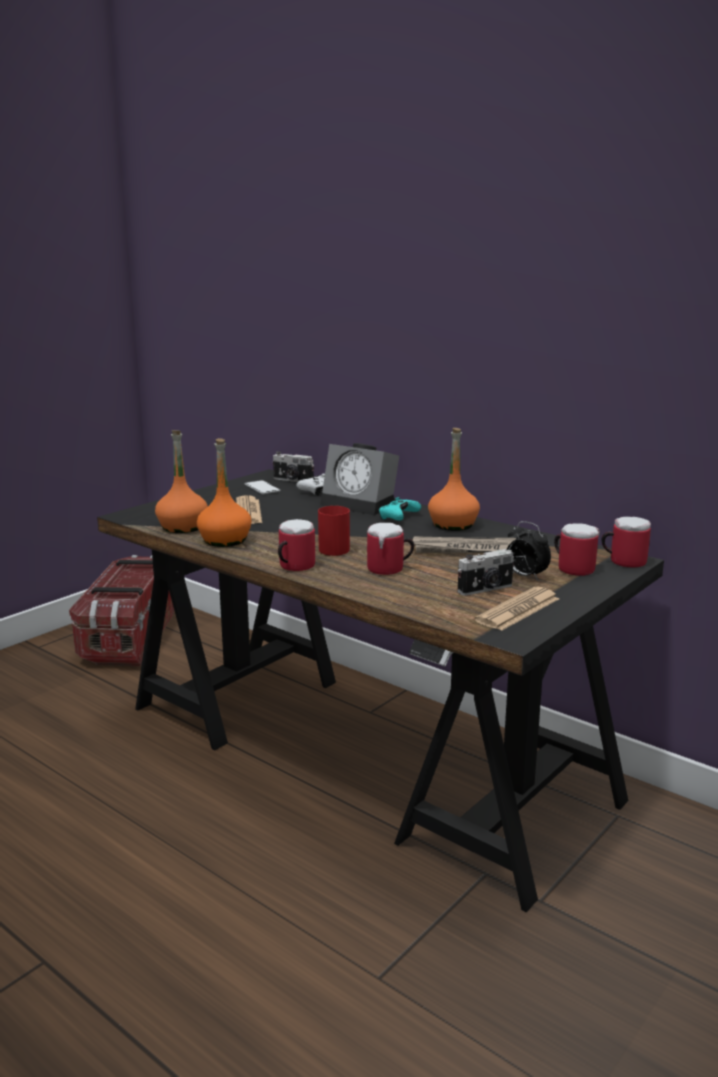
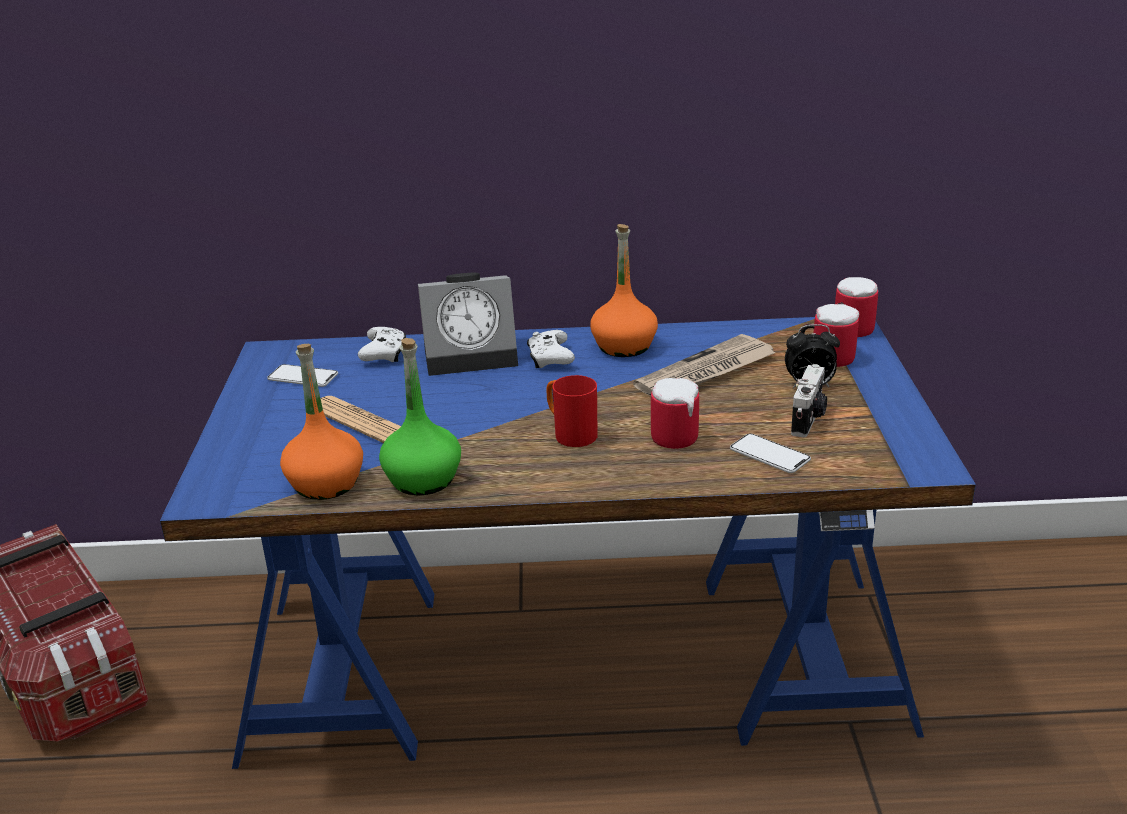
camera: 40 degrees left, 10 degrees up
black desk [97,469,664,912] -> blue desk [160,317,976,769]
orange bottle [197,438,251,547] -> green bottle [379,338,461,495]
camera [273,451,314,482] -> none
mug [278,519,315,571] -> none
turquoise game controller [379,497,421,521] -> white game controller [527,330,575,368]
newspaper [475,587,559,631] -> none
none -> phone [730,433,811,473]

